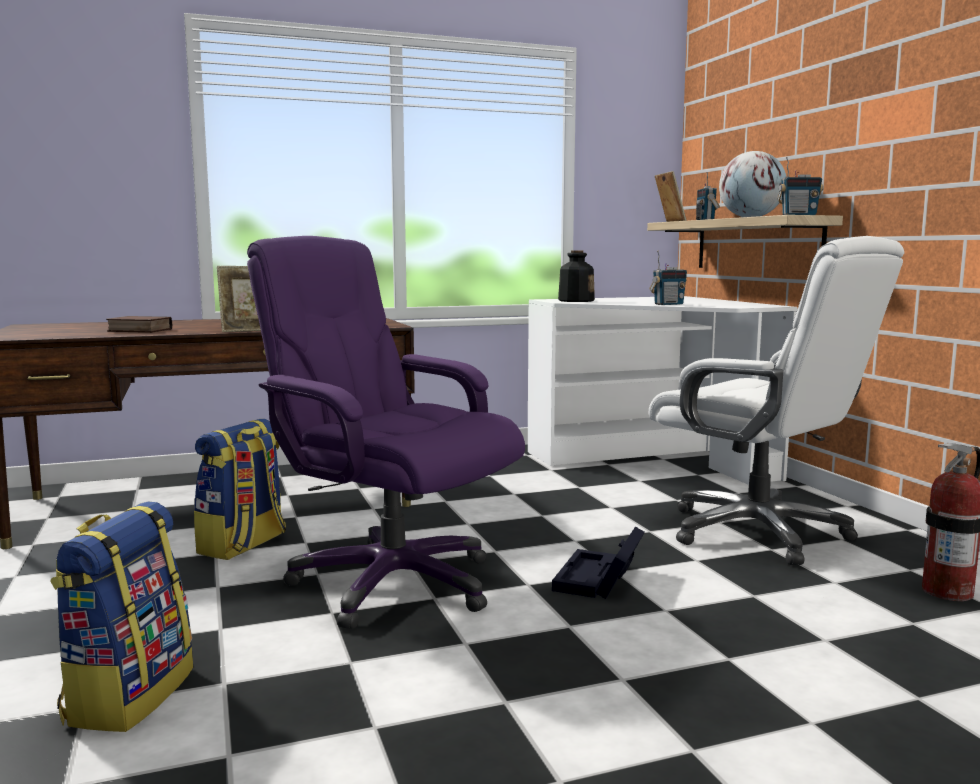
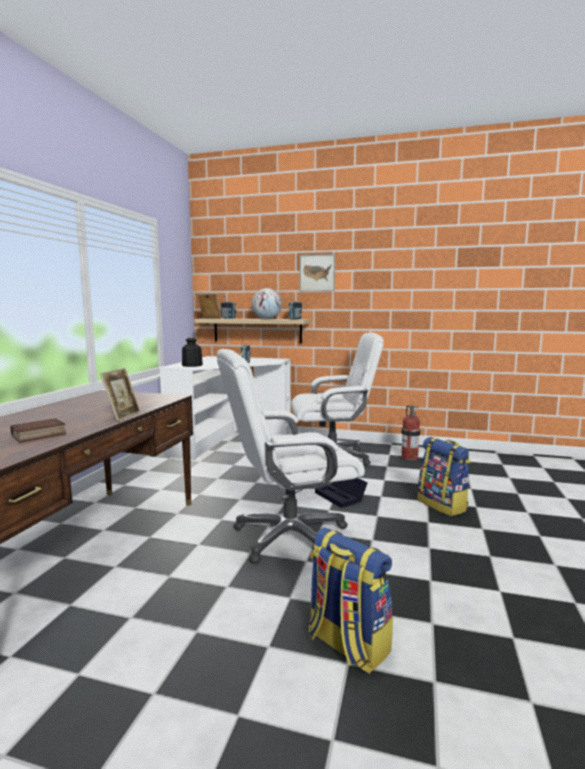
camera: 55 degrees left, 0 degrees up
backpack [194,419,286,560] -> backpack moved to [417,437,470,516]
purple office chair [247,236,525,629] -> white office chair [216,349,365,564]
none -> picture [300,254,335,292]

